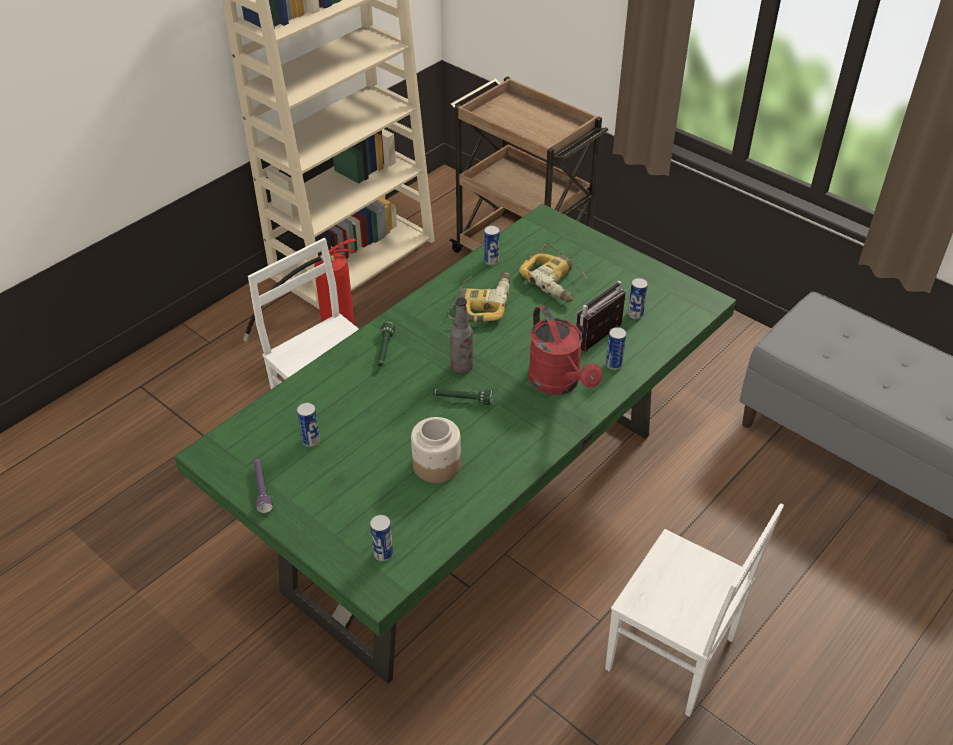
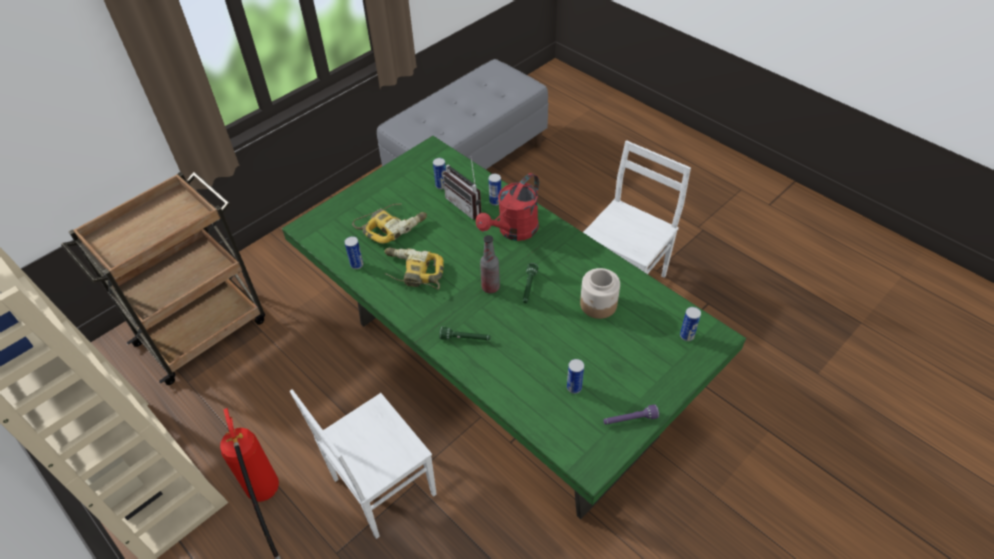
camera: 85 degrees left, 5 degrees up
red watering can [528,305,602,395] -> red watering can turned 150 degrees clockwise [476,173,539,241]

